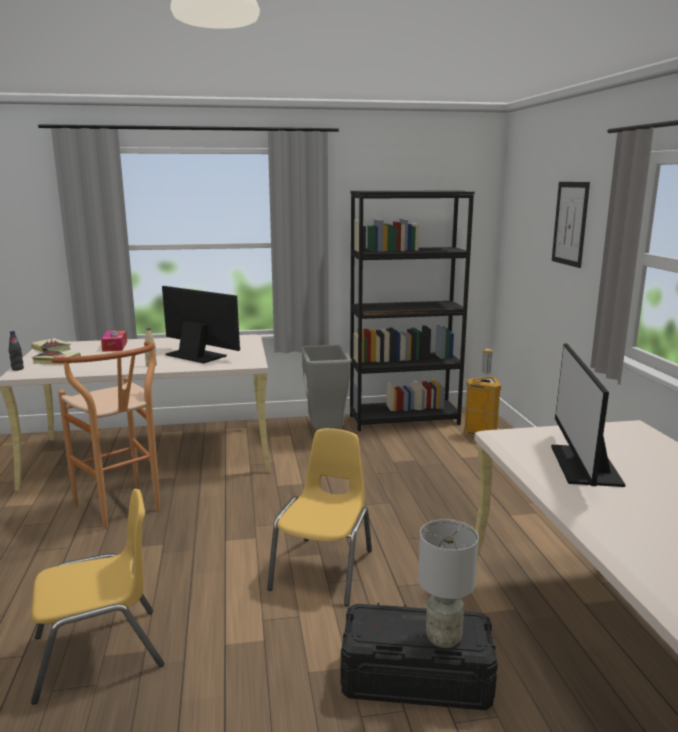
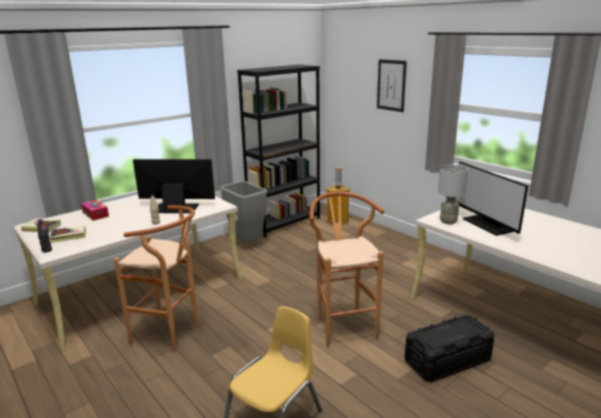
camera: 30 degrees left, 5 degrees up
yellow chair [267,428,372,606] -> brown stool [309,191,384,347]
grey table lamp [418,519,479,648] -> grey table lamp moved to [438,165,468,224]

